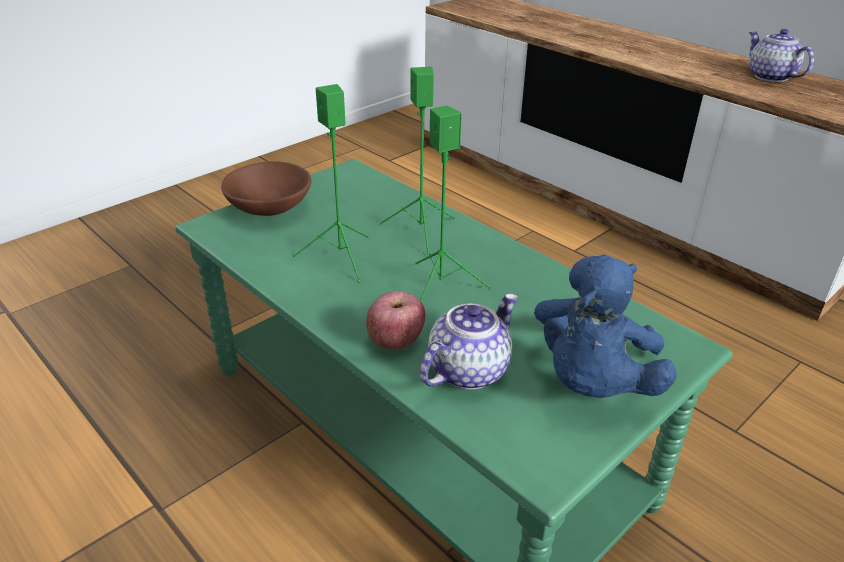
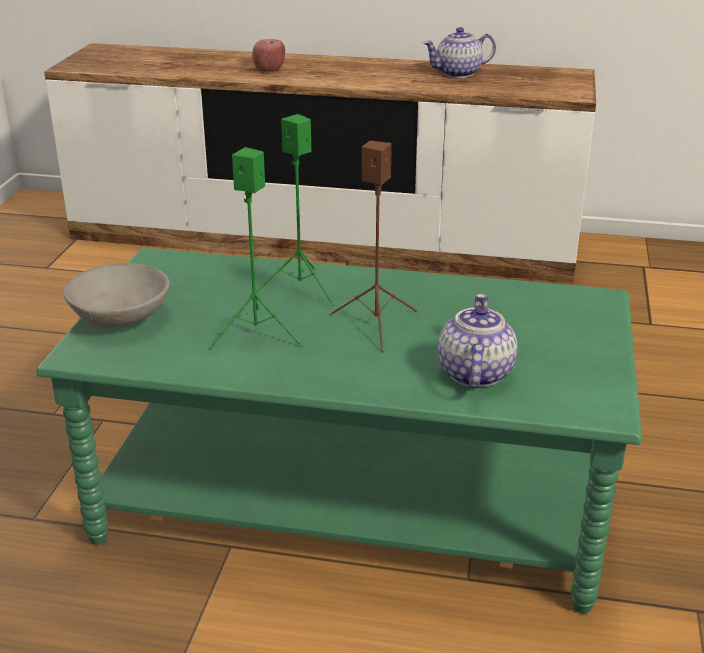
camera: 35 degrees left, 5 degrees down
brown bowl [221,161,312,216] -> grey bowl [64,263,169,328]
apple [366,291,425,350] -> apple moved to [252,39,285,72]
green speaker [415,105,492,301] -> brown speaker [329,141,417,352]
blue plush toy [534,254,677,398] -> none
teapot [749,29,814,82] -> teapot turned 45 degrees counterclockwise [423,27,496,78]

